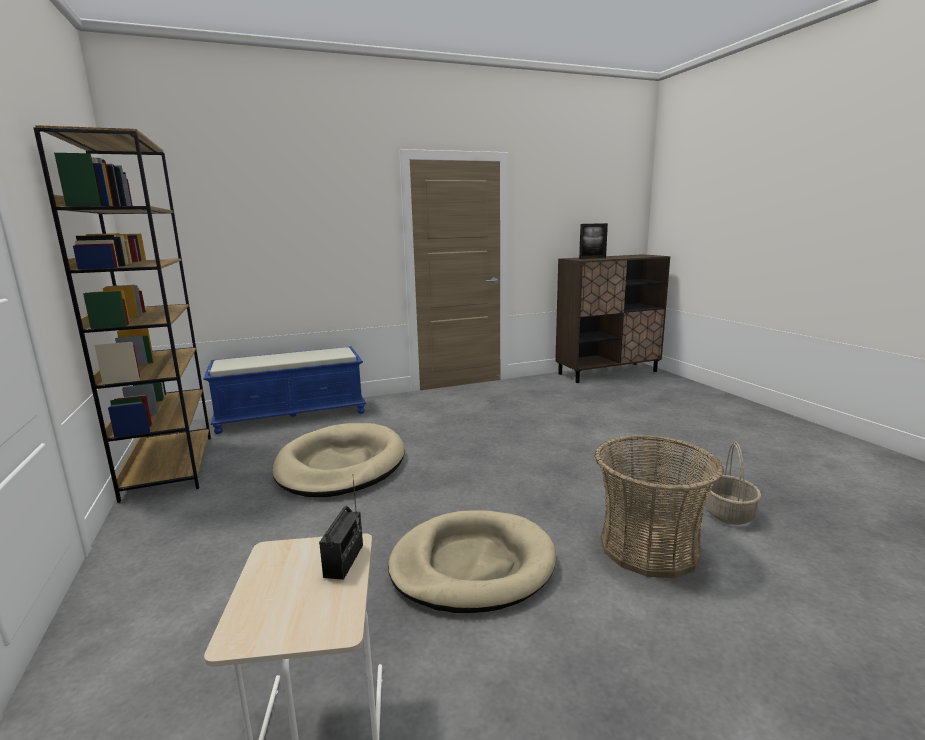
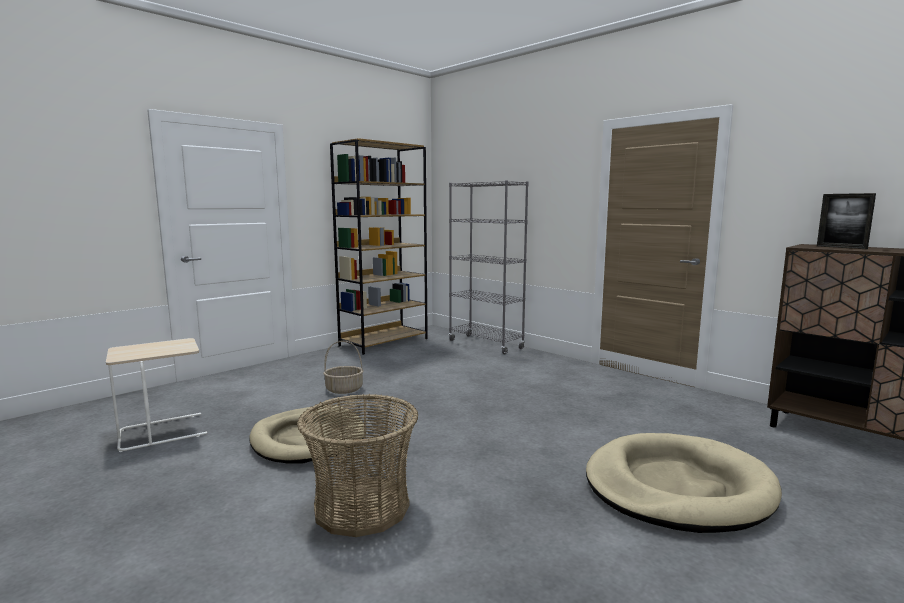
camera: 65 degrees right, 5 degrees down
blue bench [203,346,366,434] -> grey bookcase [449,180,528,355]
beige dog bed [273,423,405,497] -> beige dog bed moved to [586,433,782,533]
radio [319,474,363,580] -> none
basket [705,442,761,525] -> basket moved to [323,340,364,394]

